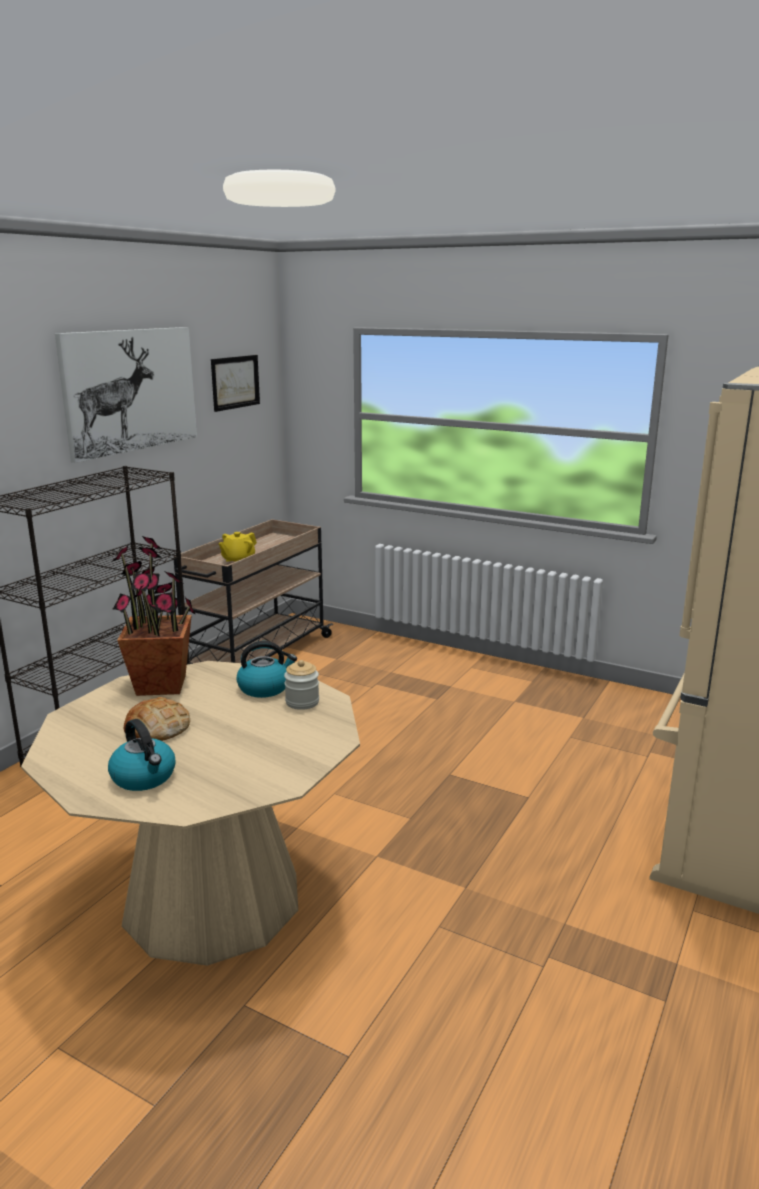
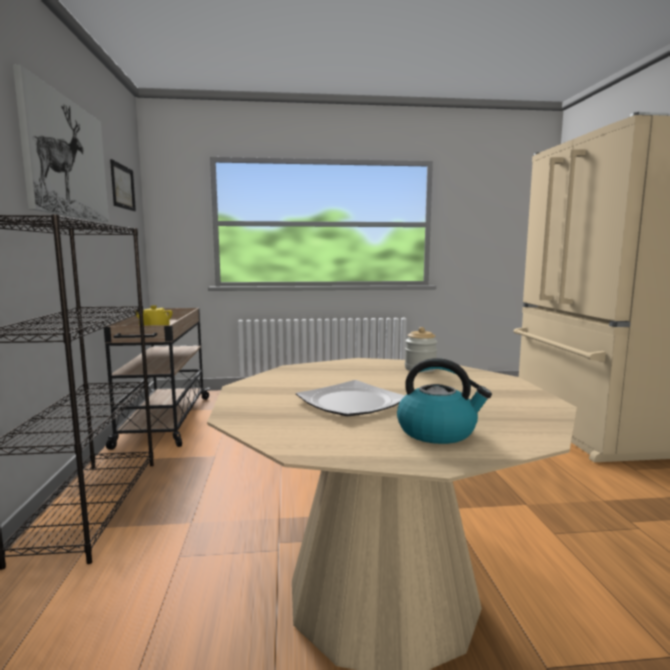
camera: 35 degrees left, 10 degrees down
potted plant [111,536,196,696] -> none
bread [123,697,190,741] -> plate [296,380,405,416]
kettle [236,641,297,698] -> none

